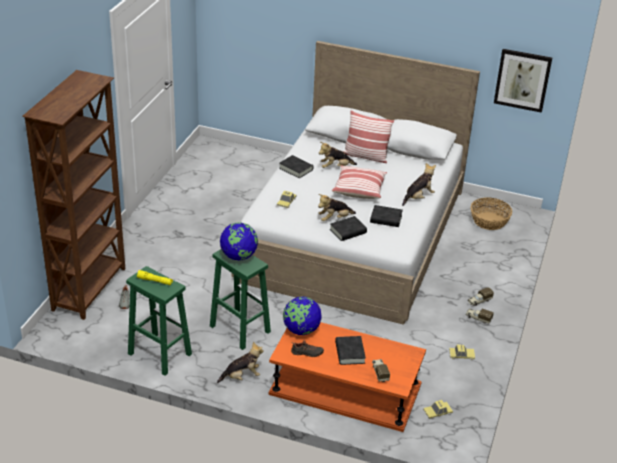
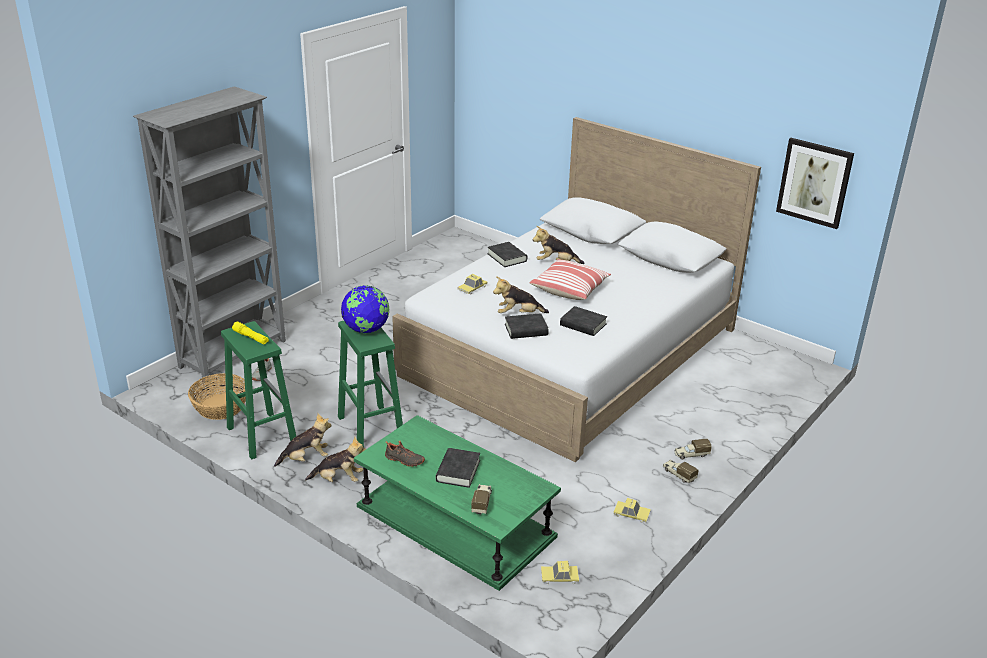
camera: 20 degrees right, 5 degrees down
brown bookcase [22,70,125,320] -> grey bookcase [133,86,286,382]
orange coffee table [268,322,426,432] -> green coffee table [354,415,561,591]
globe [283,296,322,335] -> none
pillow [343,110,394,163] -> none
plush toy [402,163,436,206] -> plush toy moved to [274,413,332,467]
basket [471,197,512,230] -> basket moved to [188,373,246,420]

